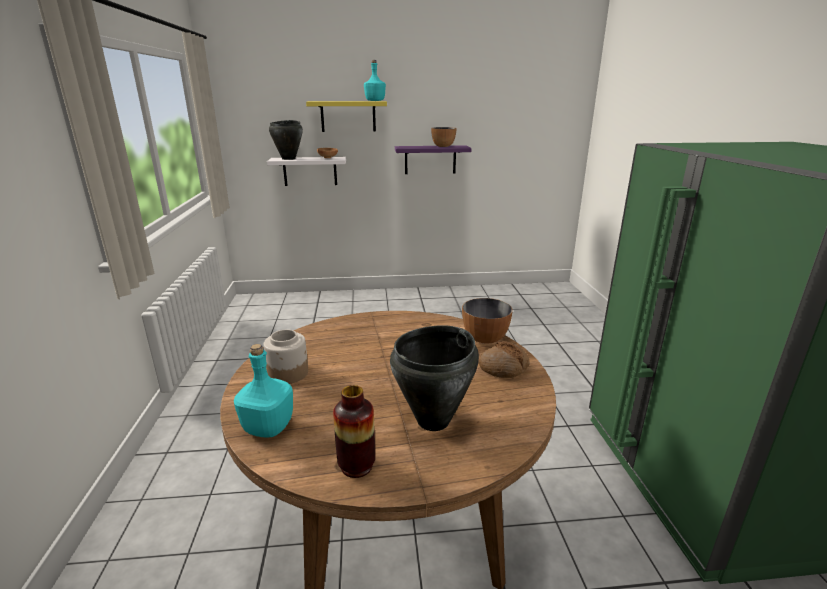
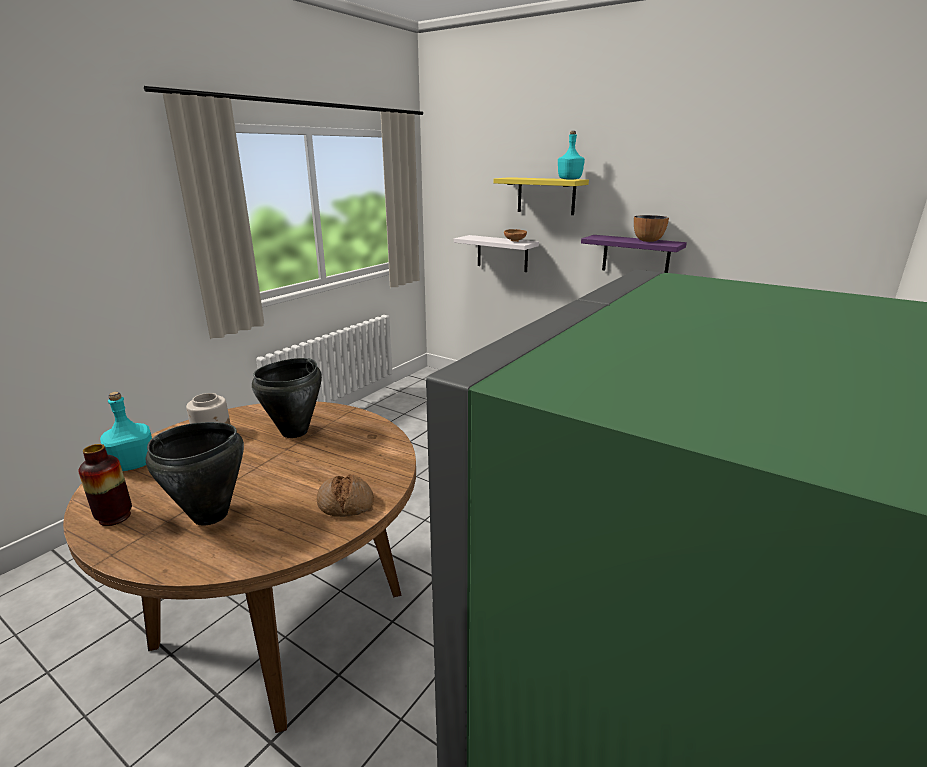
camera: 40 degrees right, 0 degrees up
black cooking pot [269,120,303,160] -> black cooking pot moved to [252,358,322,438]
bowl [462,298,513,344] -> none

